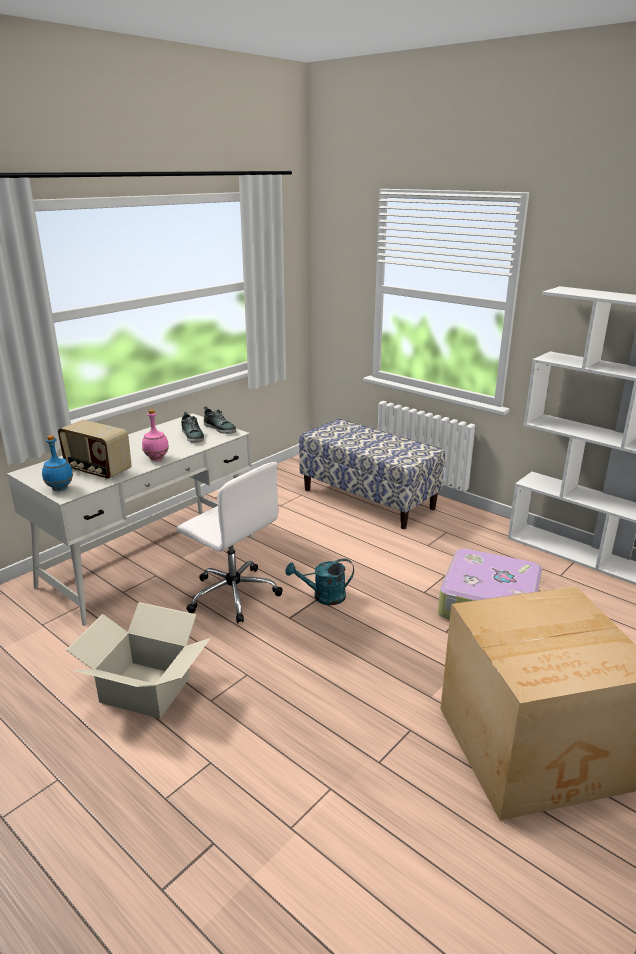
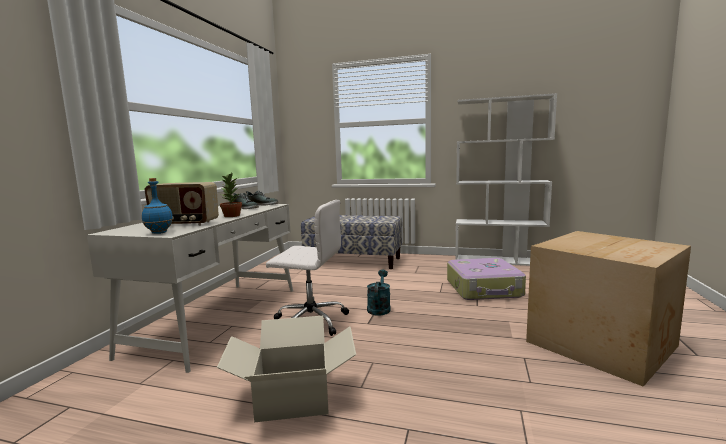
camera: 25 degrees left, 15 degrees down
pink bottle [142,409,169,461] -> potted plant [220,173,242,217]
turquoise watering can [285,559,354,605] -> turquoise watering can turned 135 degrees clockwise [367,269,391,316]

